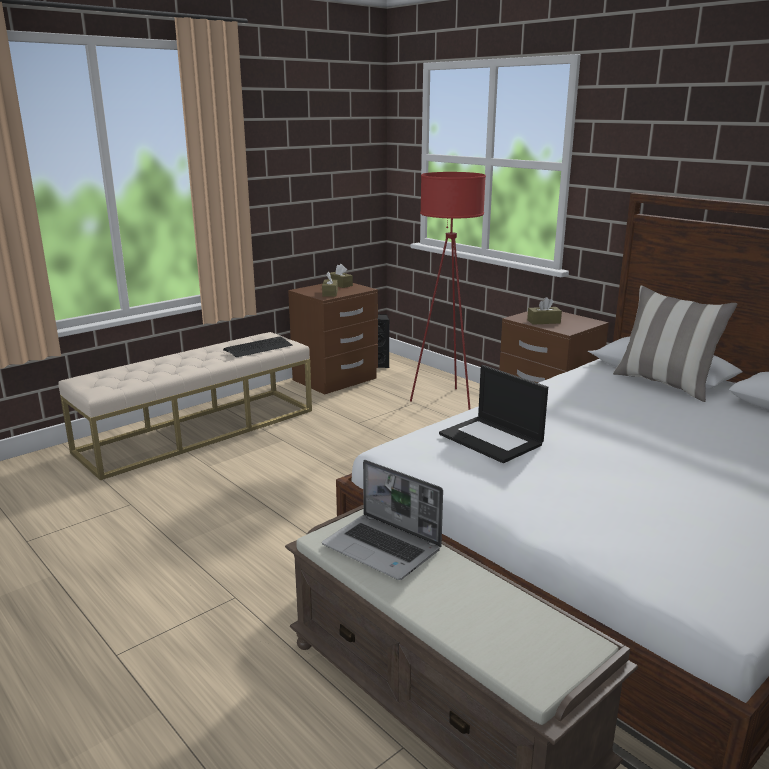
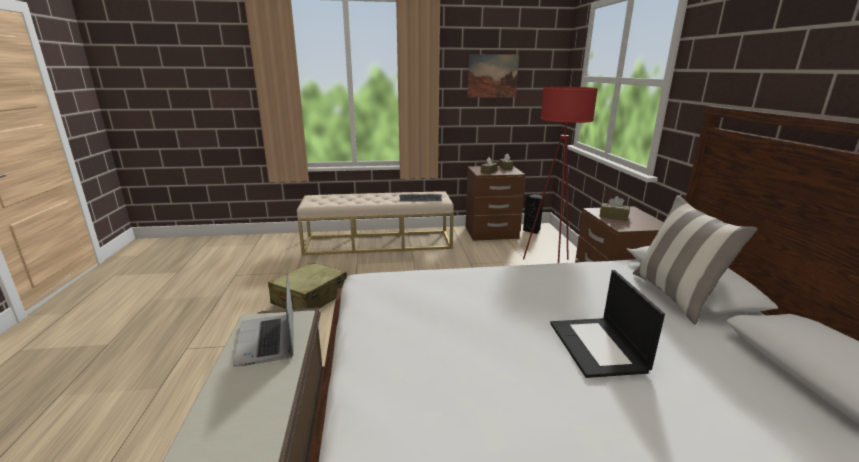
camera: 35 degrees right, 0 degrees up
laptop [439,365,548,463] -> laptop moved to [550,270,665,378]
none -> beige suitcase [268,262,347,309]
none -> picture [468,54,519,97]

